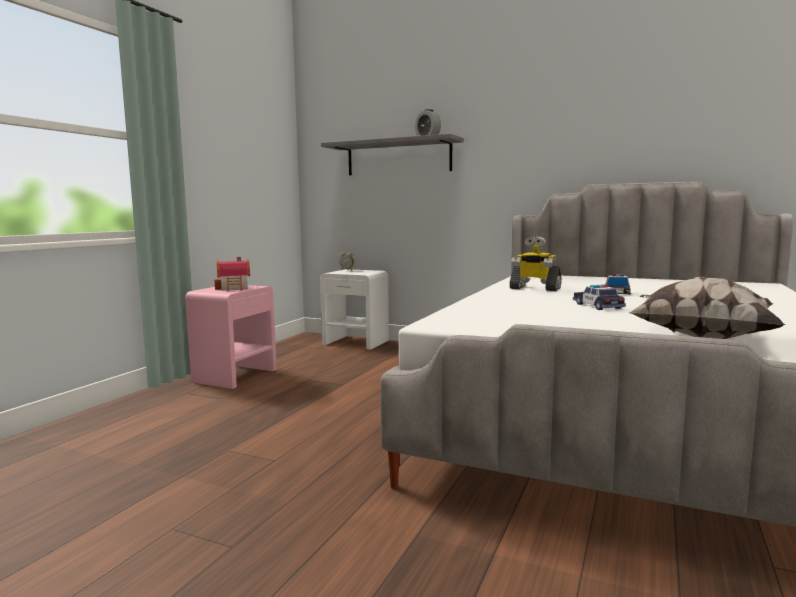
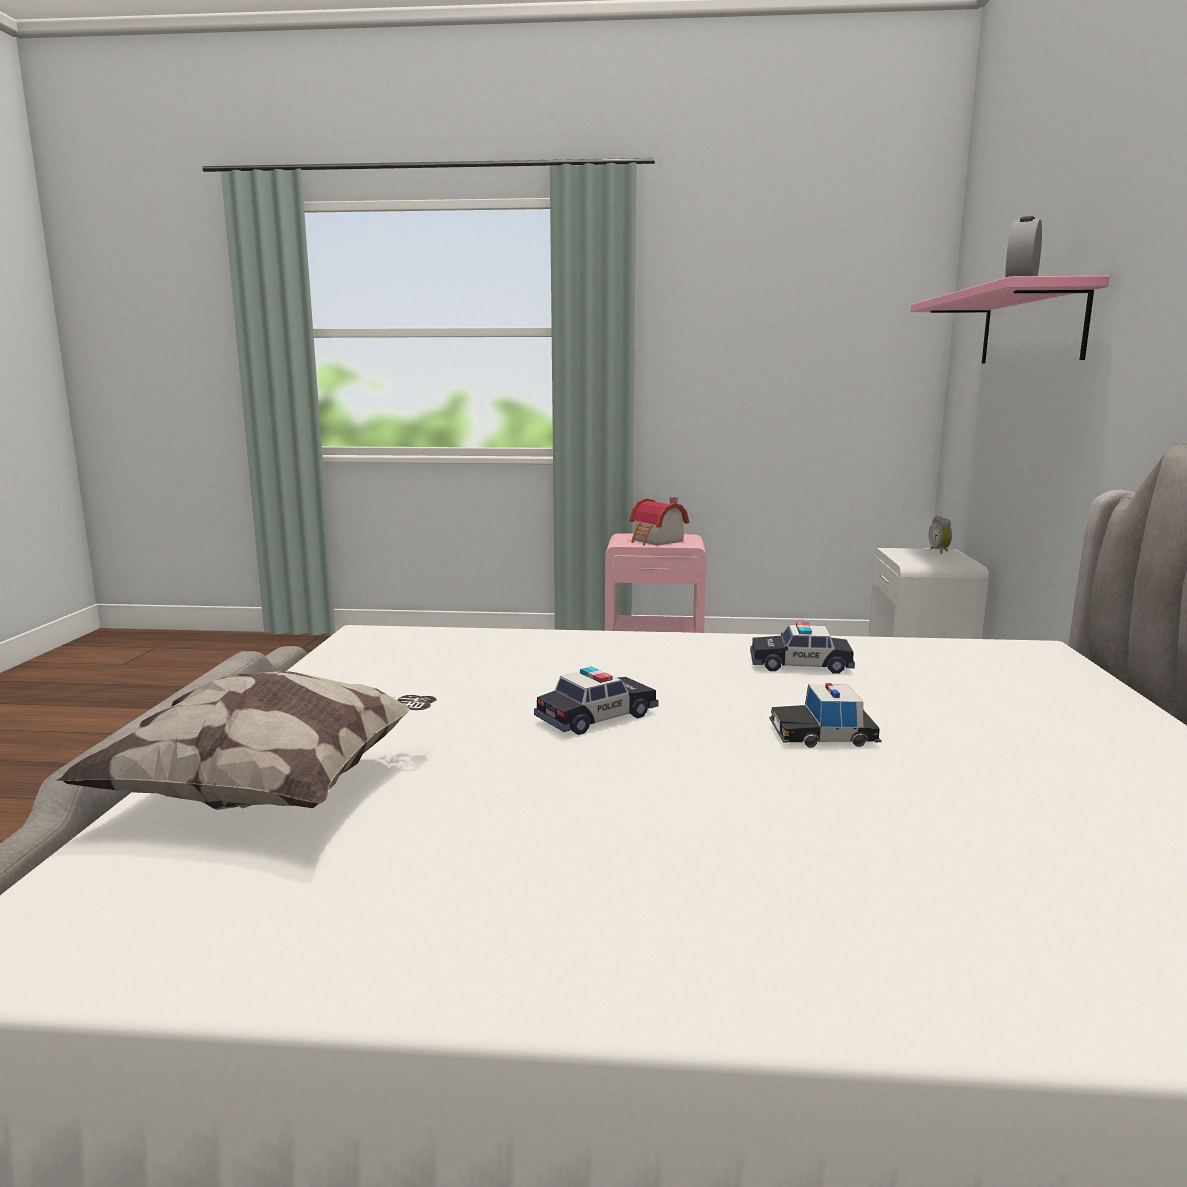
camera: 70 degrees right, 5 degrees up
grey shelf [321,134,464,175] -> pink shelf [910,276,1110,363]
toy robot [509,237,561,291] -> toy car [750,622,855,674]

